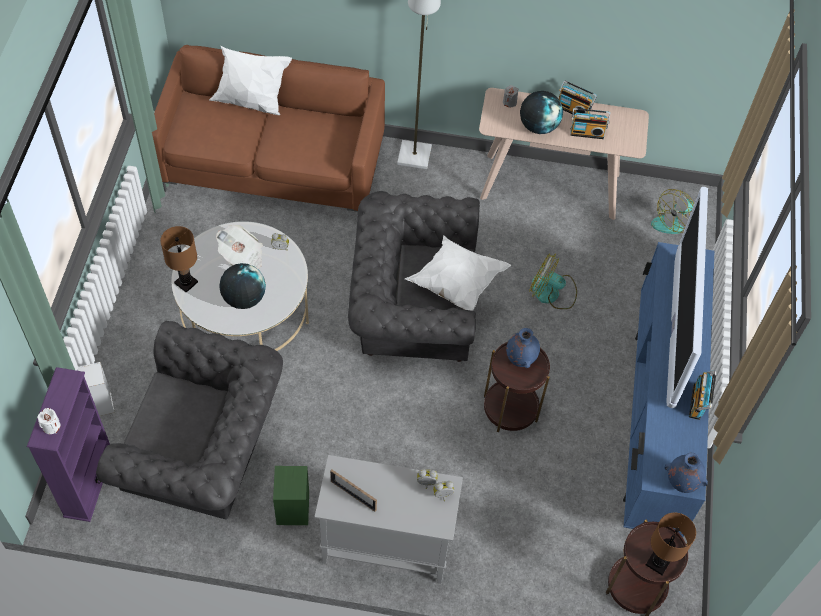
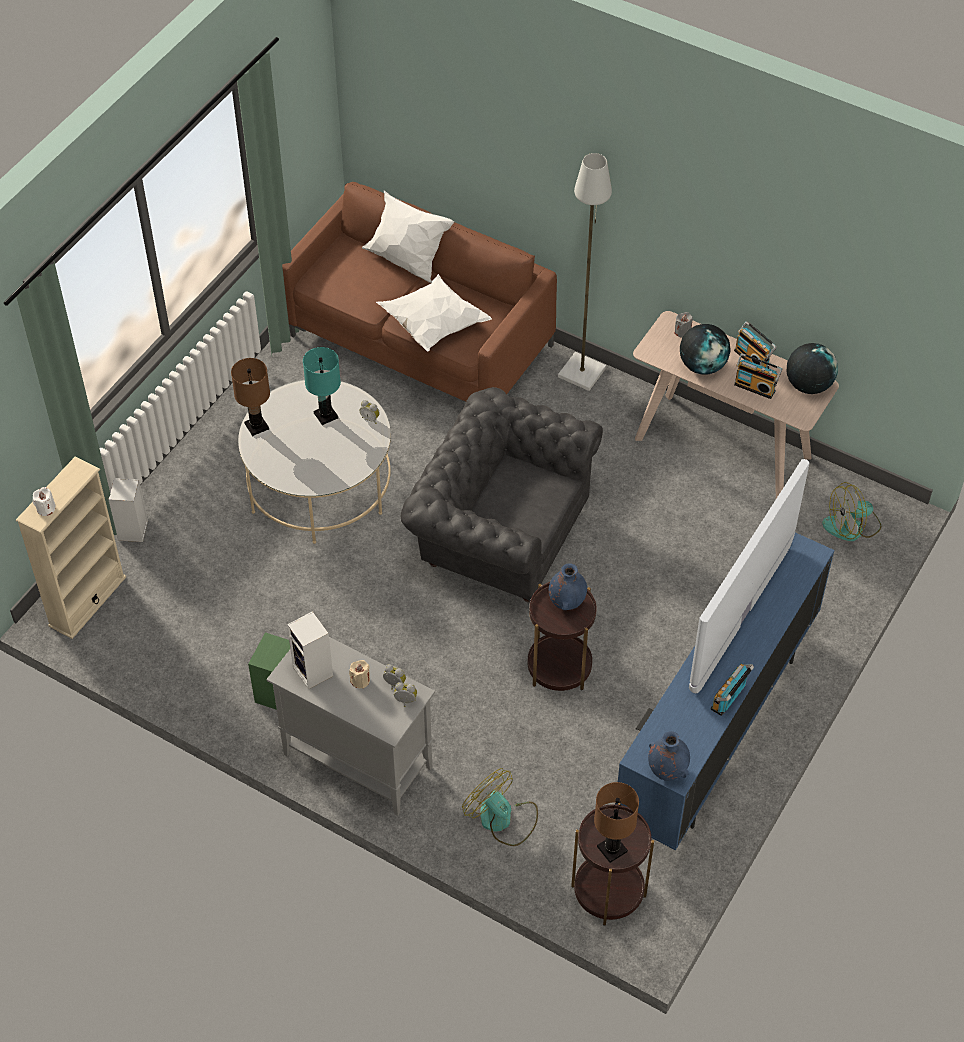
camera: 25 degrees right, 5 degrees down
purple bookcase [27,367,110,522] -> beige bookcase [16,456,126,639]
grey armchair [96,321,283,520] -> none
newspaper [216,225,263,268] -> turquoise table lamp [303,347,341,425]
globe [219,263,266,309] -> globe moved to [786,343,838,394]
picture frame [330,469,377,512] -> speaker [287,611,333,689]
white pillow [405,235,511,311] -> white pillow moved to [376,274,492,352]
fan [529,253,577,309] -> fan moved to [462,768,538,846]
none -> beige candle [349,660,370,689]

